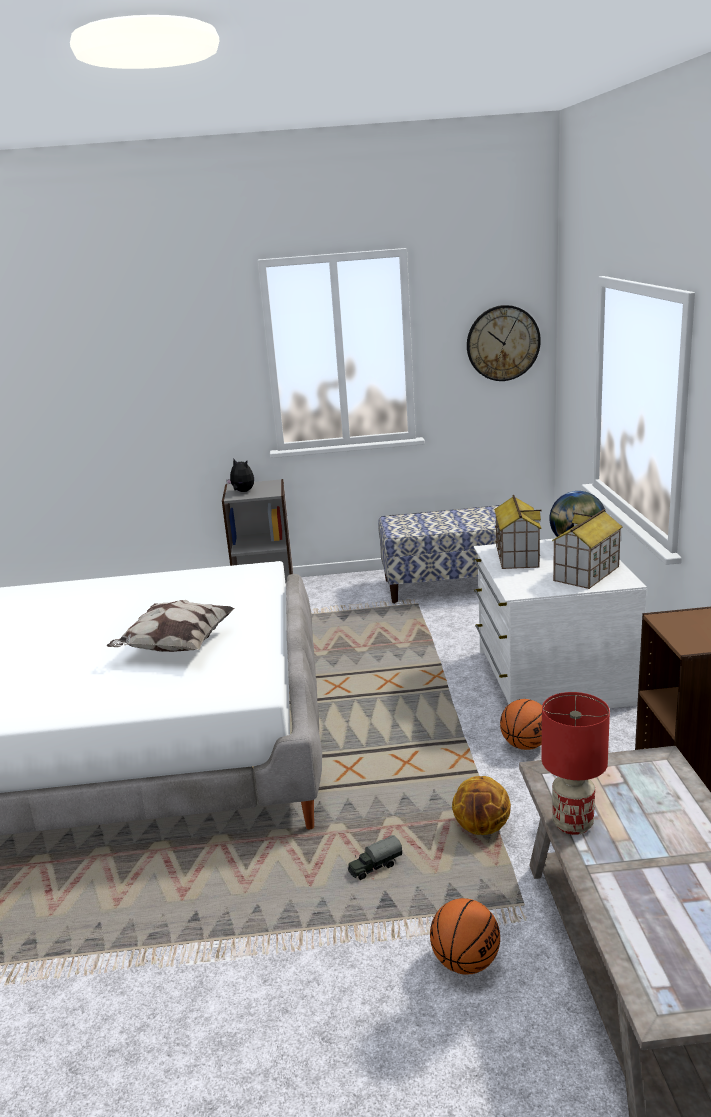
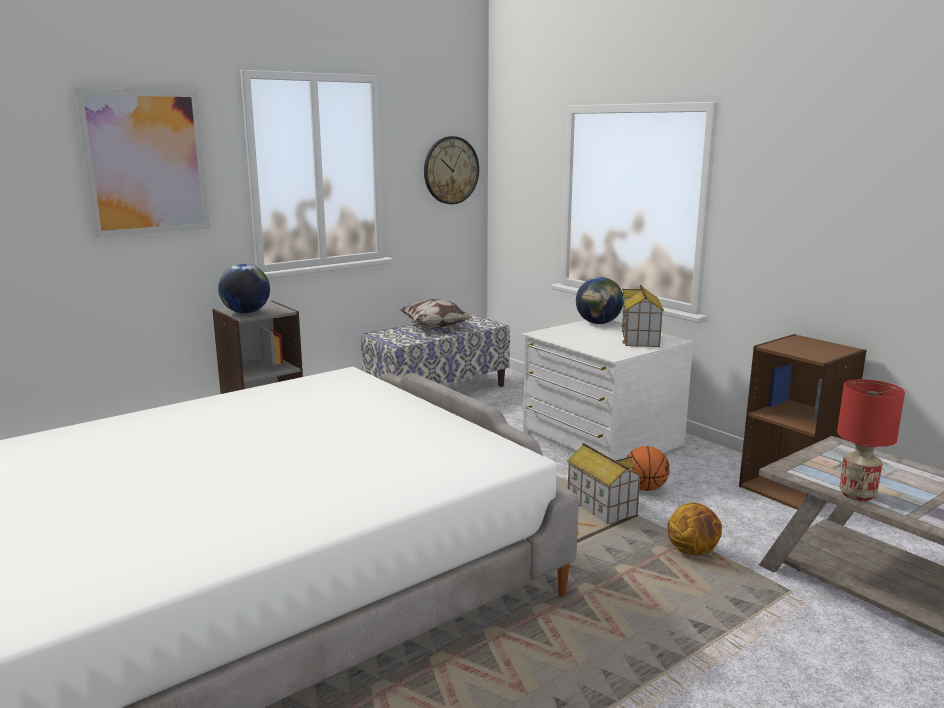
camera: 35 degrees left, 5 degrees down
pillow [107,600,235,652] -> pillow moved to [399,298,473,328]
plush toy [226,459,254,492] -> globe [218,263,270,313]
toy truck [348,835,402,880] -> none
basketball [430,898,500,975] -> none
toy house [494,495,542,569] -> toy house moved to [567,443,642,524]
none -> picture [74,88,210,238]

